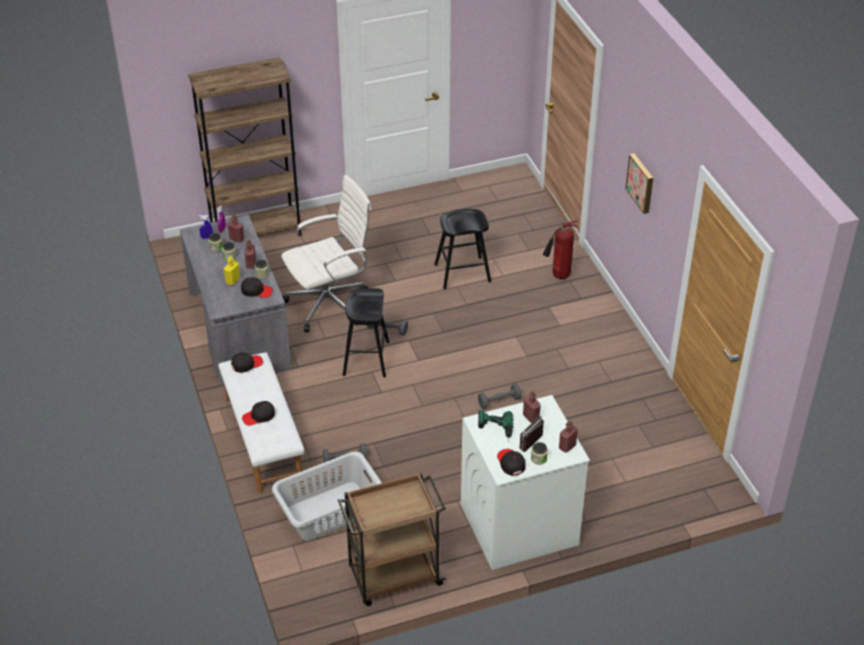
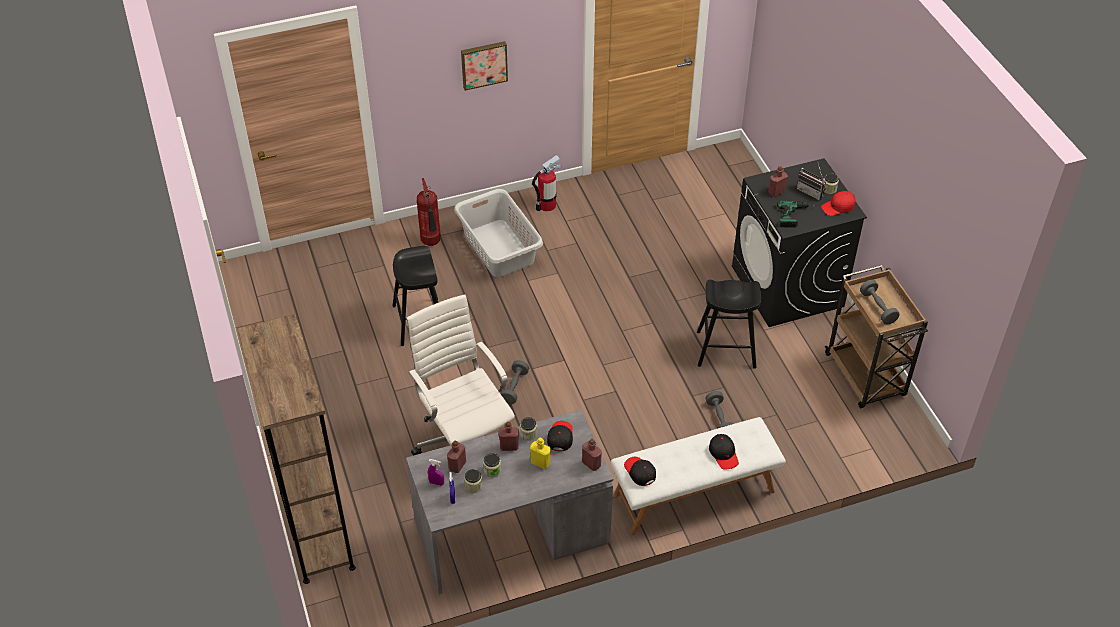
camera: 90 degrees left, 5 degrees up
grey laundry basket [272,452,382,541] -> grey laundry basket moved to [454,189,543,277]
black stool [343,288,389,377] -> black stool moved to [697,280,761,369]
white washing machine [461,395,590,570] -> black washing machine [732,158,867,327]
grey dumbbell [478,384,521,409] -> grey dumbbell moved to [860,280,900,325]
black cap [497,449,526,476] -> red cap [821,191,856,216]
red bottle [559,421,578,453] -> red bottle moved to [582,439,602,471]
none -> fire extinguisher [532,155,562,212]

